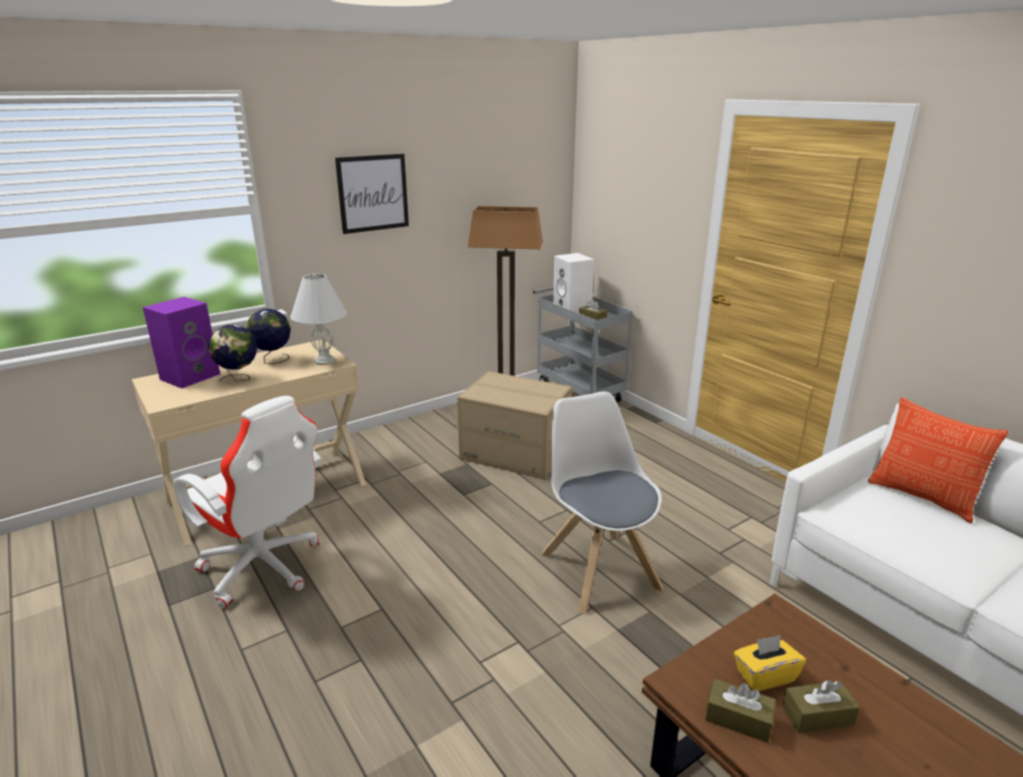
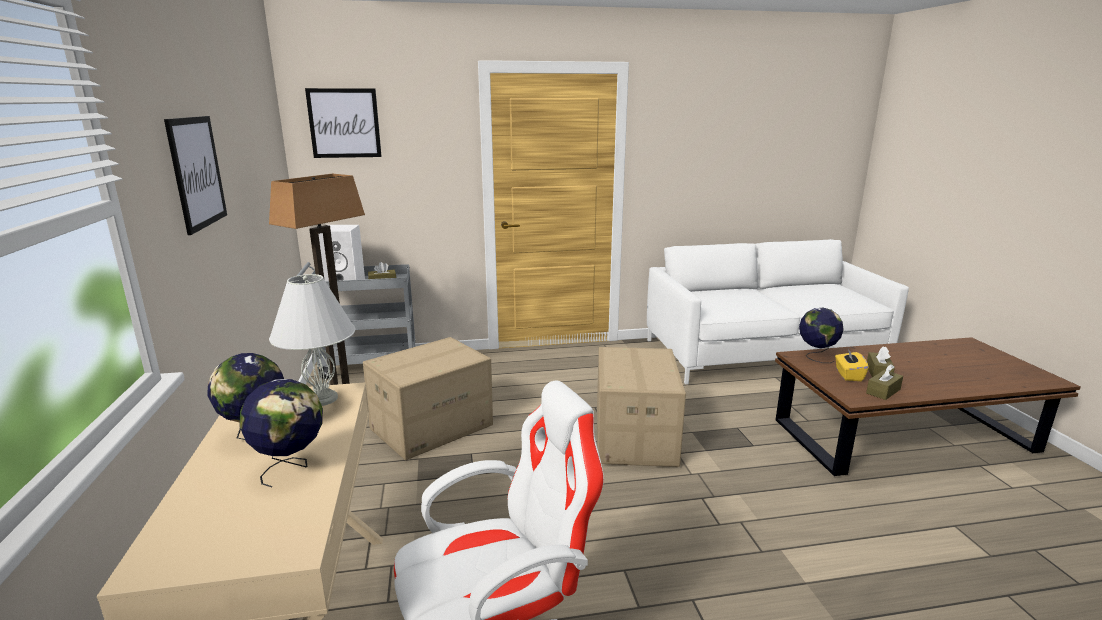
camera: 65 degrees left, 5 degrees down
purple speaker [143,297,220,388] -> none
chair [541,391,663,614] -> cardboard box [597,347,686,467]
orange pillow [868,397,1009,523] -> none
none -> picture [305,88,382,158]
none -> globe [799,308,844,363]

